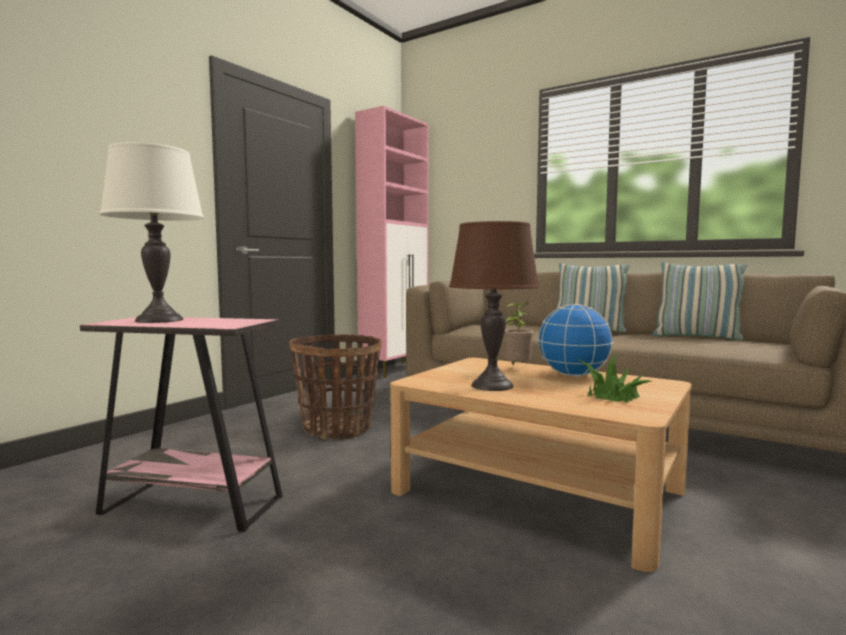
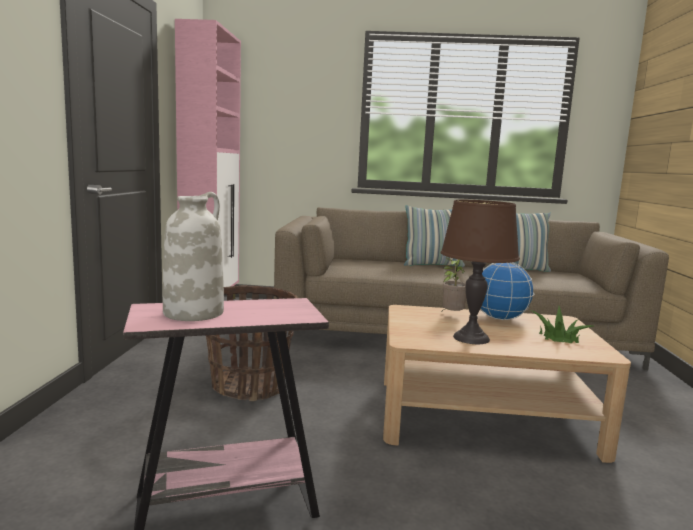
camera: 30 degrees left, 5 degrees up
white table lamp [99,142,204,323] -> white vase [163,192,224,321]

